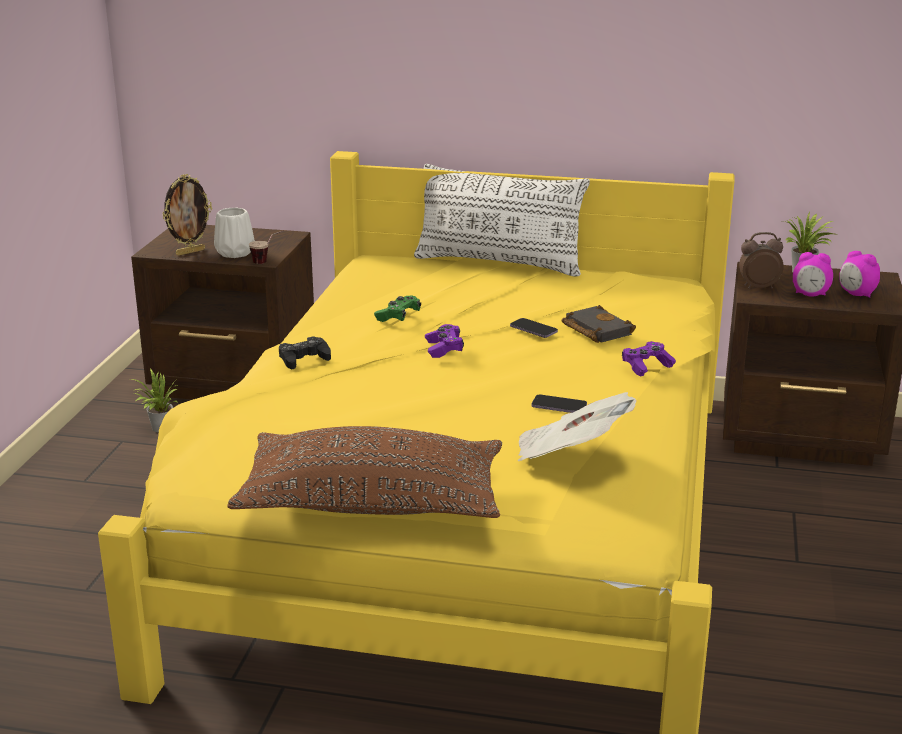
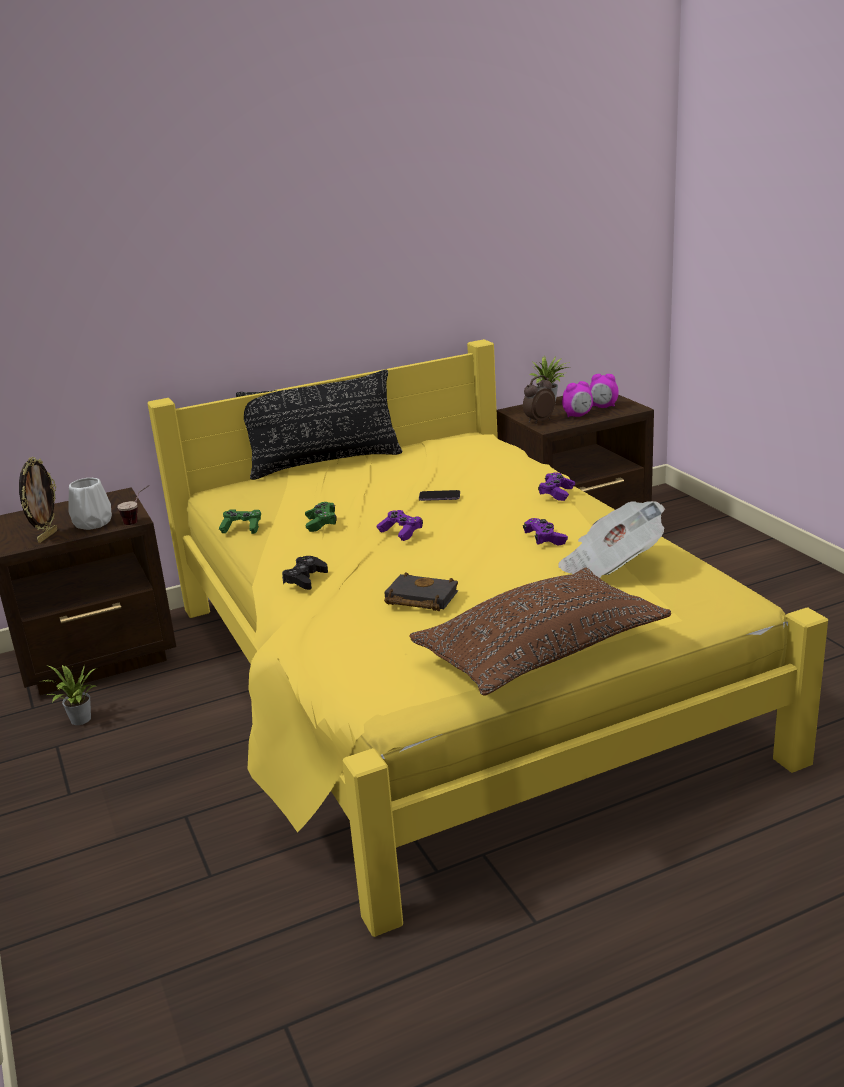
camera: 35 degrees left, 0 degrees up
white pillow [414,164,590,277] -> black pillow [236,370,402,480]
phone [531,395,587,413] -> purple game controller [523,518,568,546]
black book [561,305,636,343] -> black book moved to [384,572,458,611]
none -> green game controller [219,509,261,534]

